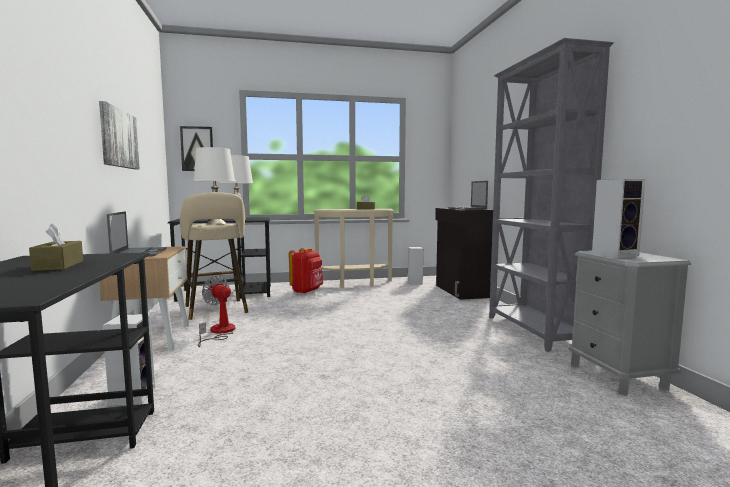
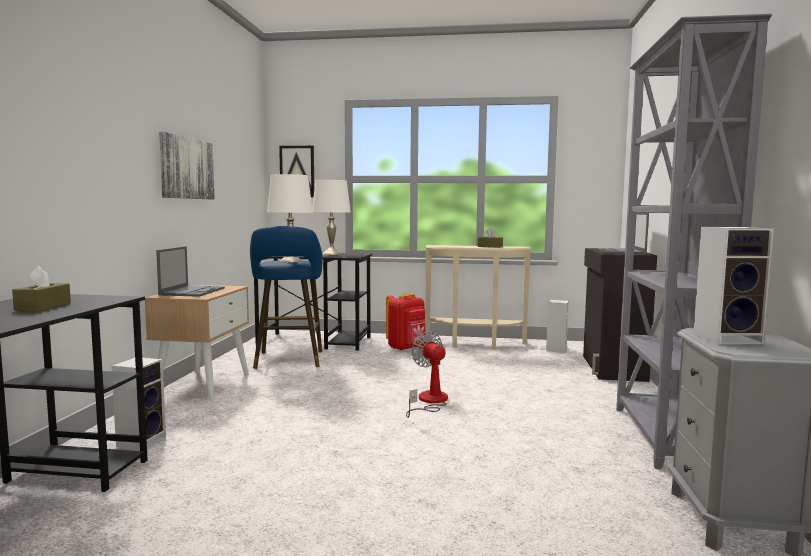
camera: 20 degrees right, 0 degrees up
beige stool [180,192,248,320] -> blue stool [250,226,323,369]
fan [198,275,235,347] -> fan moved to [406,331,448,418]

